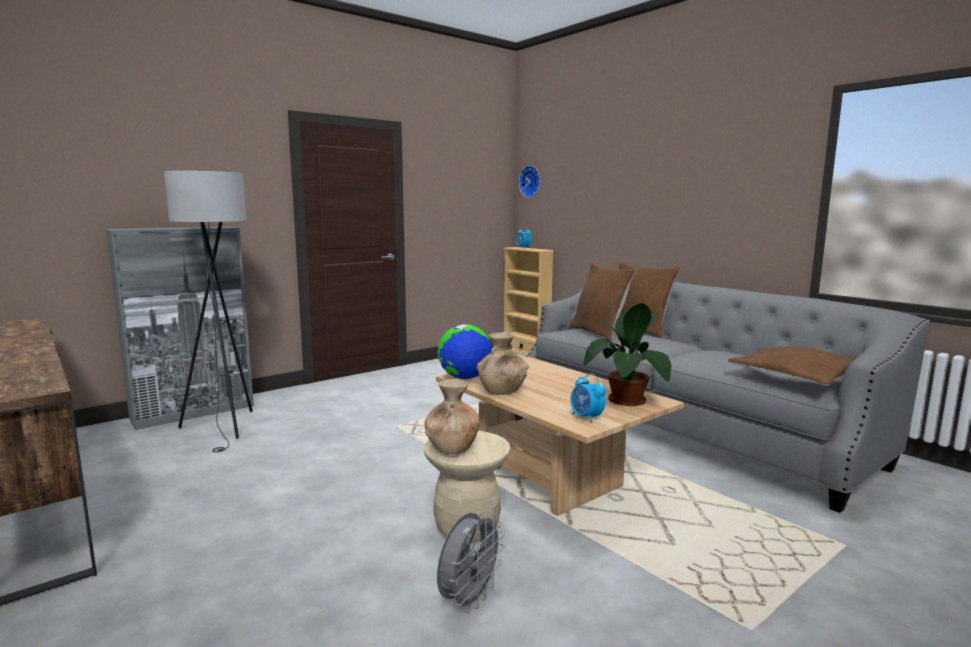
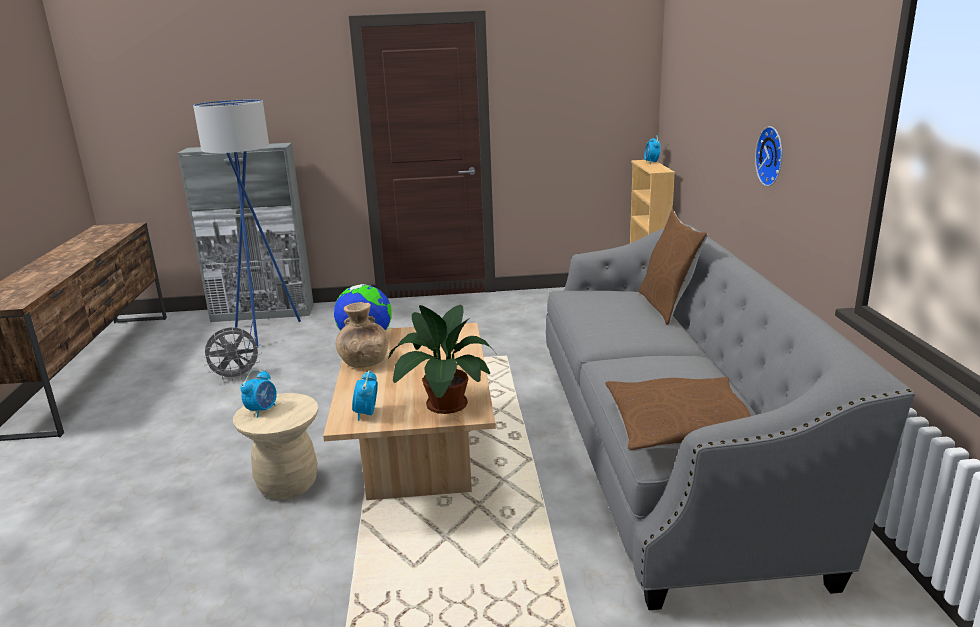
camera: 35 degrees right, 10 degrees up
grey floor lamp [164,171,253,452] -> blue floor lamp [193,100,301,355]
brown vase [424,379,480,454] -> alarm clock [241,370,277,418]
grey fan [437,512,505,613] -> grey fan moved to [202,327,262,381]
wall clock [519,166,540,198] -> wall clock moved to [755,126,783,186]
brown pillow [570,262,637,341] -> none

